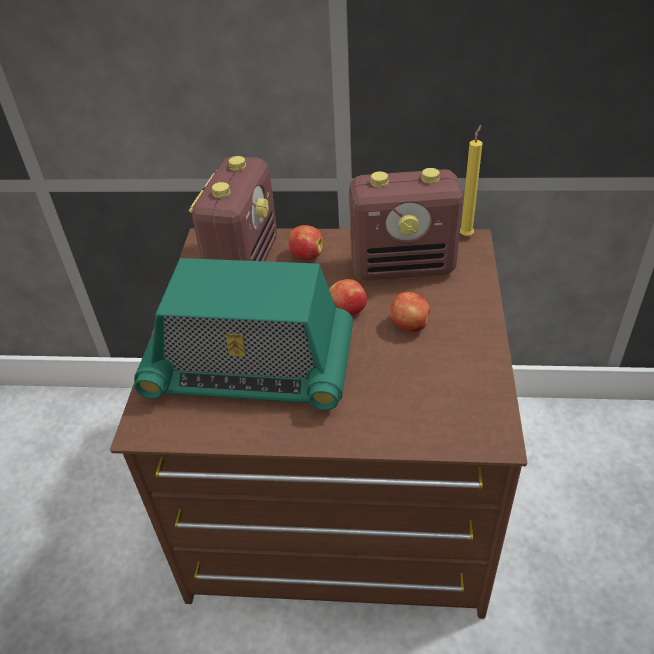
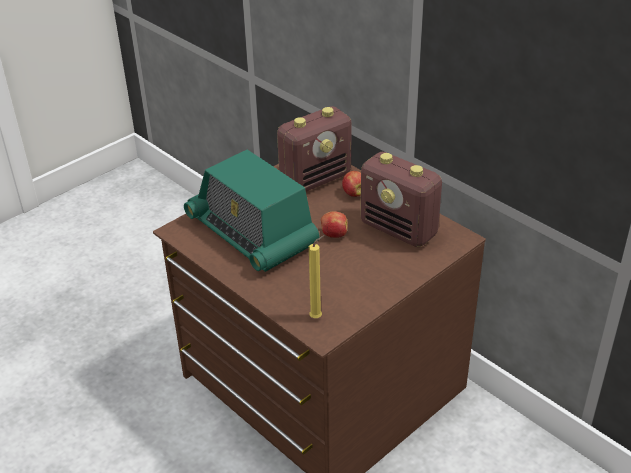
camera: 40 degrees right, 5 degrees down
apple [390,292,430,332] -> none
yellow candle [460,125,483,236] -> yellow candle moved to [309,235,324,318]

